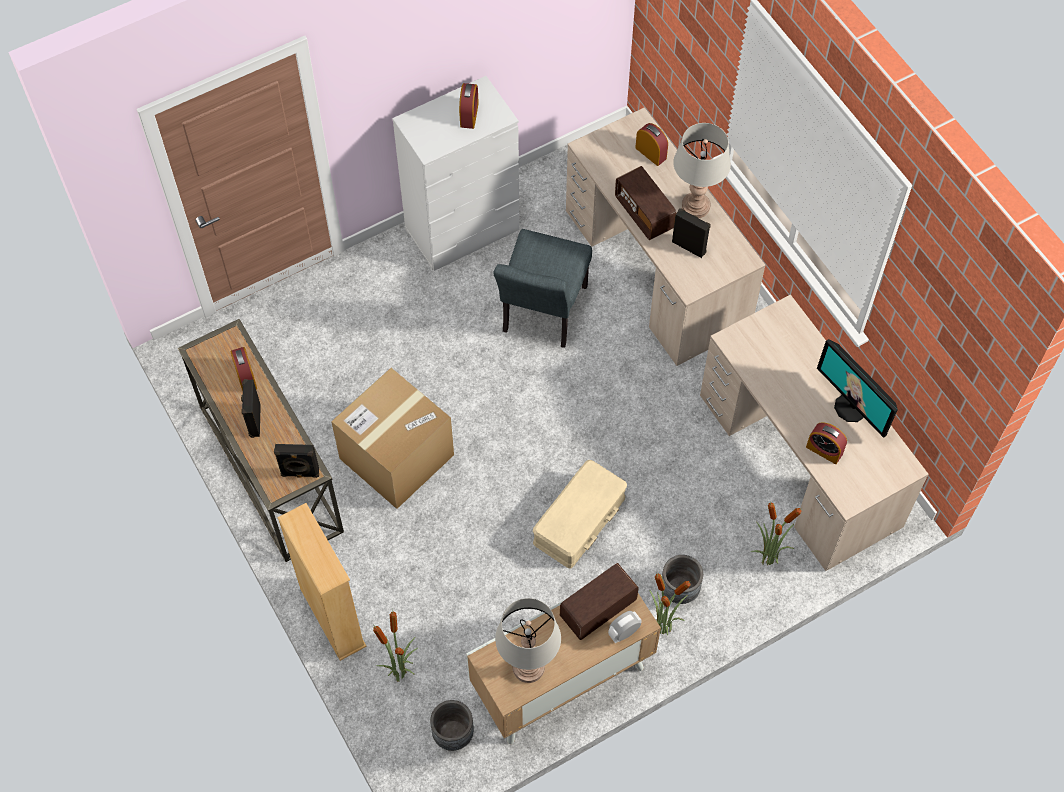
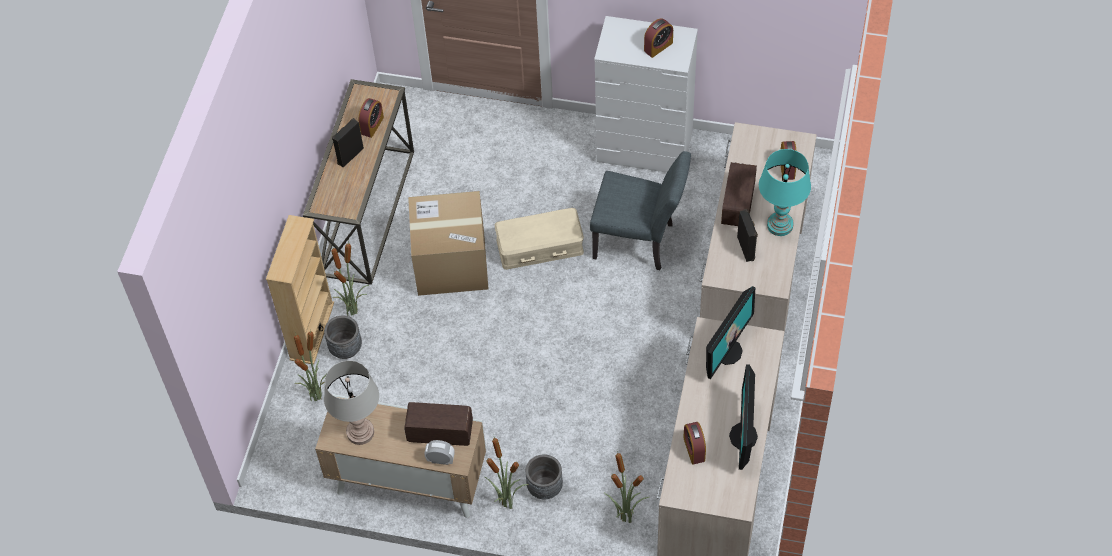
camera: 45 degrees right, 5 degrees down
black speaker [274,444,319,478] -> none
grey planter [430,700,474,751] -> grey planter moved to [324,316,362,359]
grey chair [493,229,592,348] -> grey chair turned 135 degrees counterclockwise [590,151,691,270]
beige storage box [533,460,627,569] -> beige storage box moved to [494,208,584,270]
grey table lamp [673,123,731,218] -> turquoise table lamp [759,149,811,236]
none -> potted plant [332,240,369,316]
none -> monitor [706,286,755,379]

